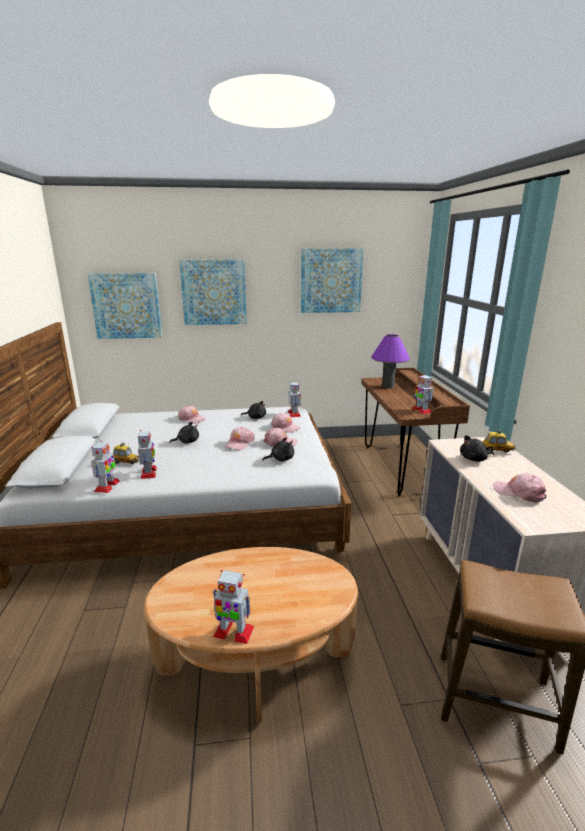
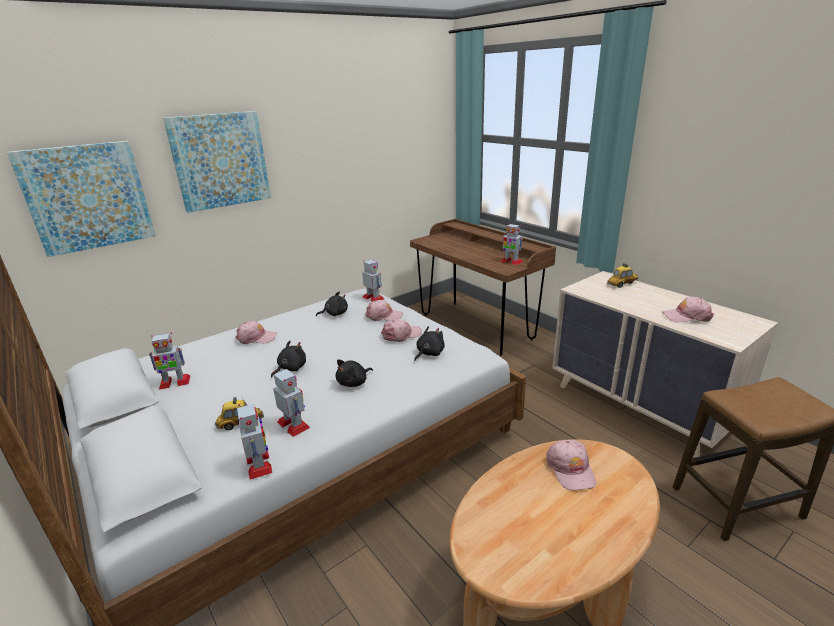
camera: 30 degrees left, 5 degrees up
toy robot [212,570,254,644] -> toy robot moved to [149,332,191,389]
pink cap [225,427,255,450] -> pink cap moved to [546,439,596,490]
picture [301,248,364,313] -> none
purple table lamp [371,334,410,388] -> none
black plush toy [460,435,494,462] -> black plush toy moved to [336,359,373,387]

